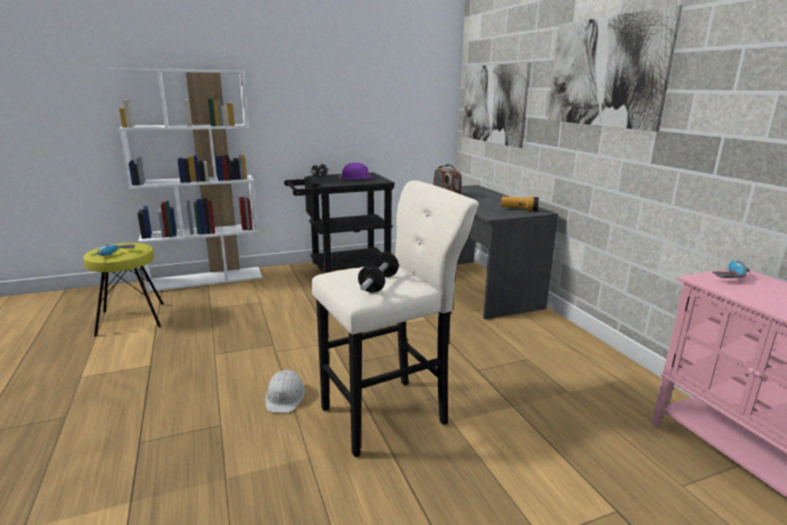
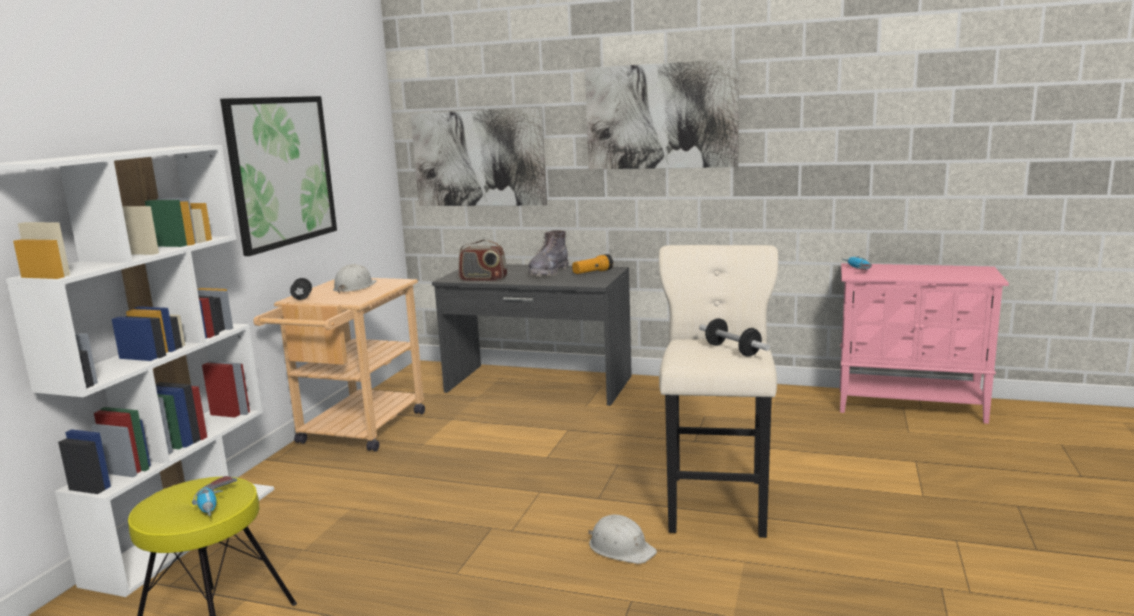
camera: 50 degrees left, 5 degrees down
black cart [284,172,395,273] -> beige cart [254,278,425,451]
purple hard hat [339,162,374,179] -> white hard hat [333,264,377,293]
none -> picture [220,96,337,256]
none -> grey boot [528,230,569,277]

